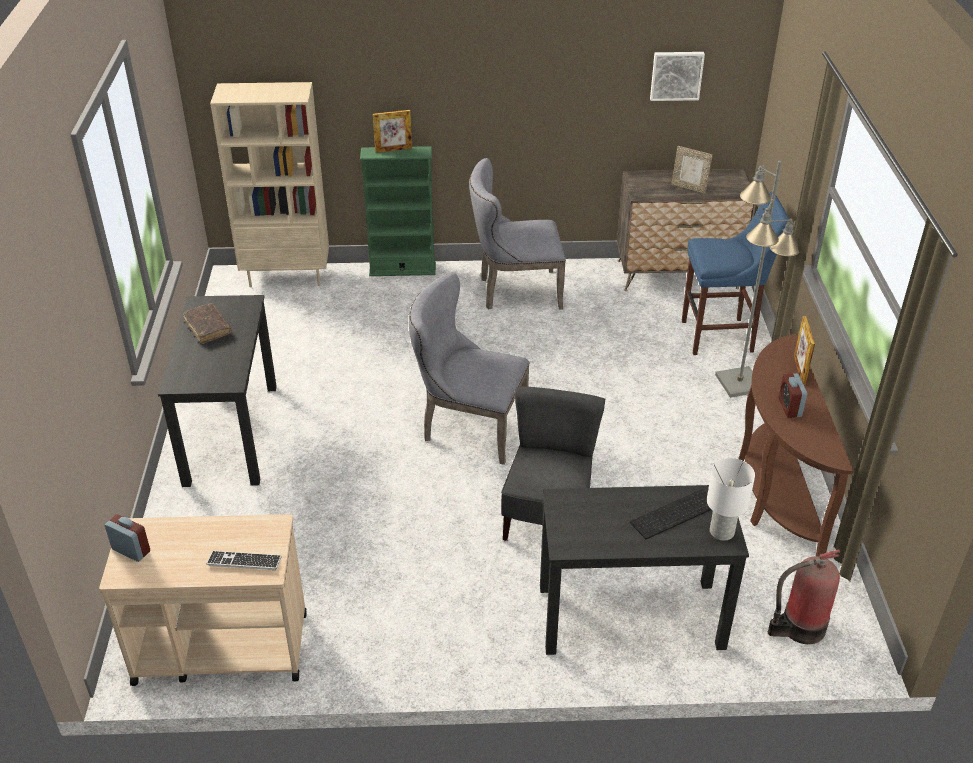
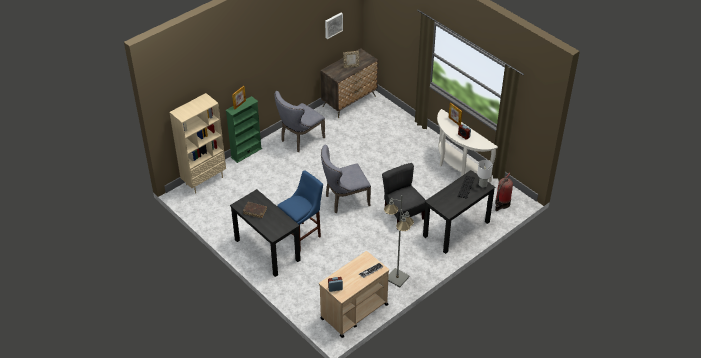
camera: 40 degrees left, 5 degrees up
blue stool [682,192,789,355] -> blue stool moved to [277,170,323,251]
grey floor lamp [715,161,800,398] -> grey floor lamp moved to [384,195,414,287]
brown console table [738,334,853,556] -> white console table [437,109,498,183]

